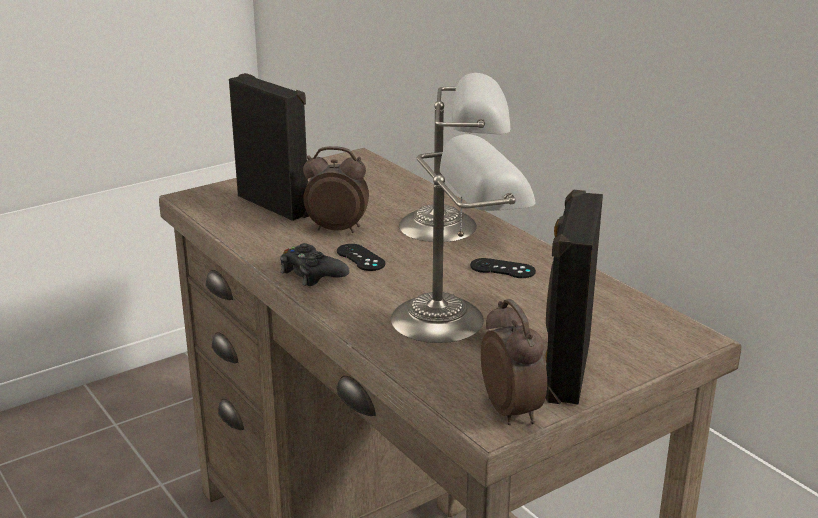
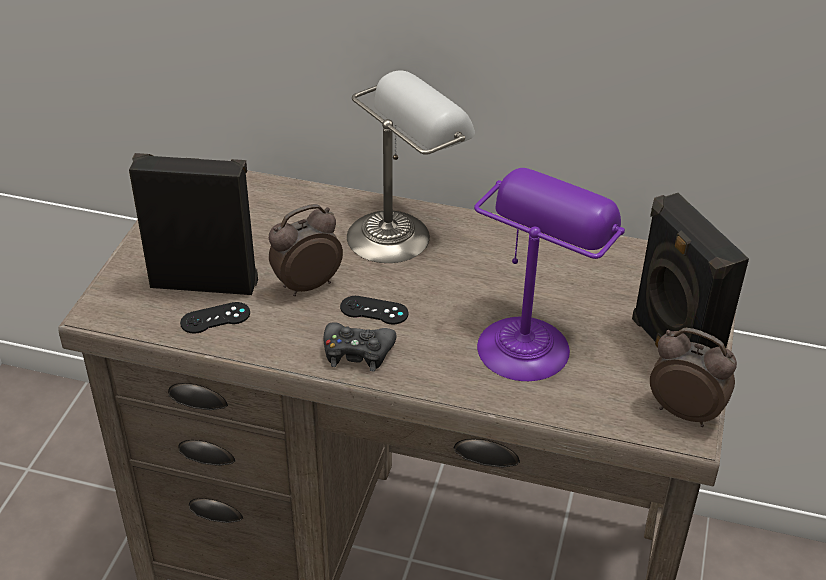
camera: 40 degrees left, 15 degrees up
white table lamp [391,134,535,343] -> purple table lamp [474,168,625,381]
black game controller [470,258,536,278] -> black game controller moved to [180,302,250,334]

